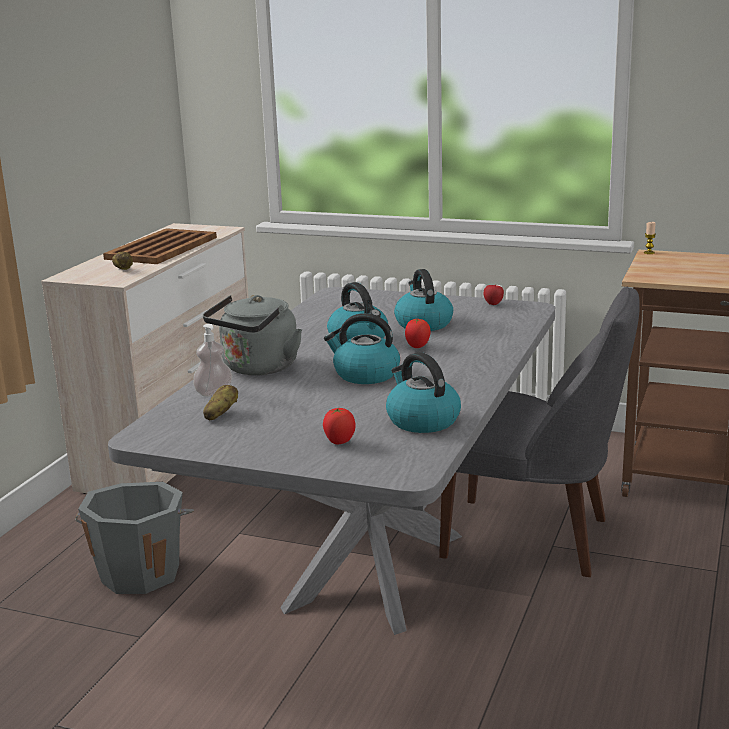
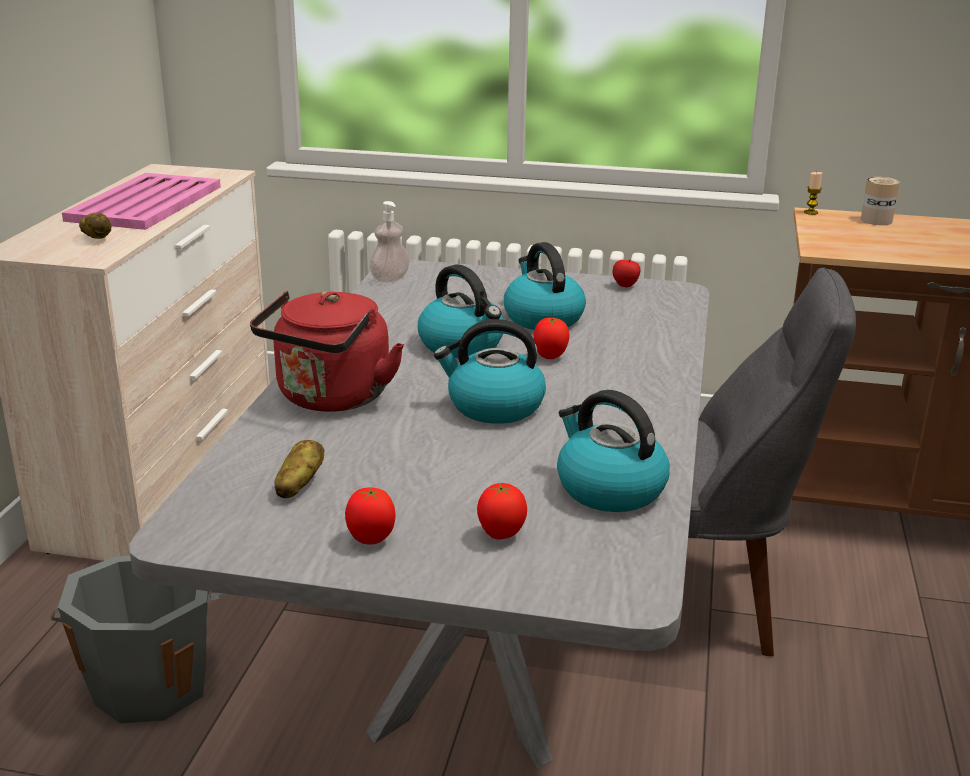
camera: 10 degrees left, 5 degrees up
brown tray [103,228,217,264] -> pink tray [62,173,221,230]
soap dispenser [193,324,232,397] -> soap dispenser moved to [370,201,410,282]
grey kettle [203,295,302,375] -> red kettle [250,291,404,412]
none -> tomato [345,487,395,545]
none -> can [861,177,899,225]

